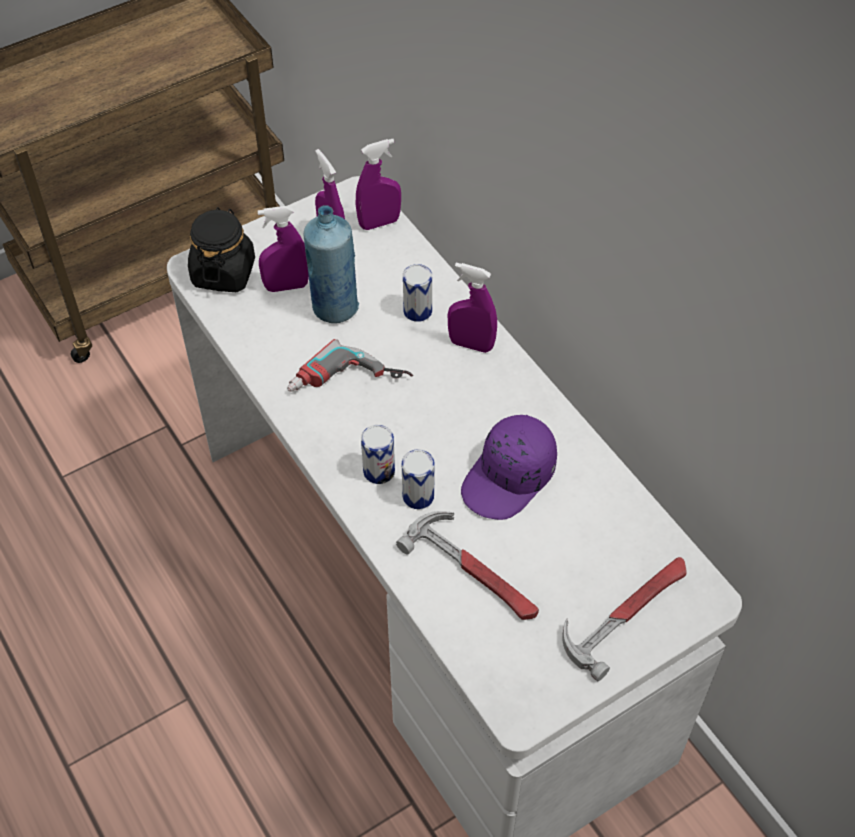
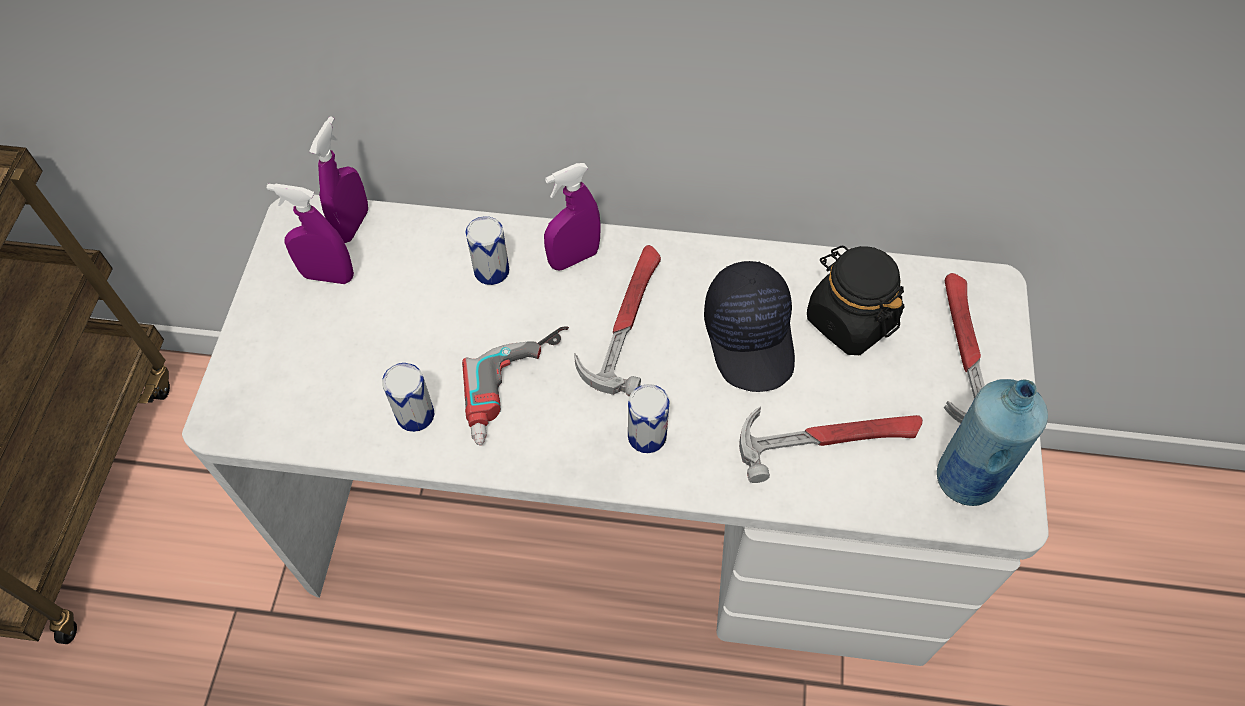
camera: 50 degrees left, 5 degrees up
black jar [188,207,255,292] -> black jar moved to [807,245,904,355]
purple spray bottle [258,206,309,292] -> none
blue bottle [304,205,359,323] -> blue bottle moved to [937,379,1048,506]
can [402,449,435,509] -> can moved to [382,363,434,432]
purple cap [461,415,557,520] -> black cap [704,261,795,392]
none -> hammer [574,245,661,396]

